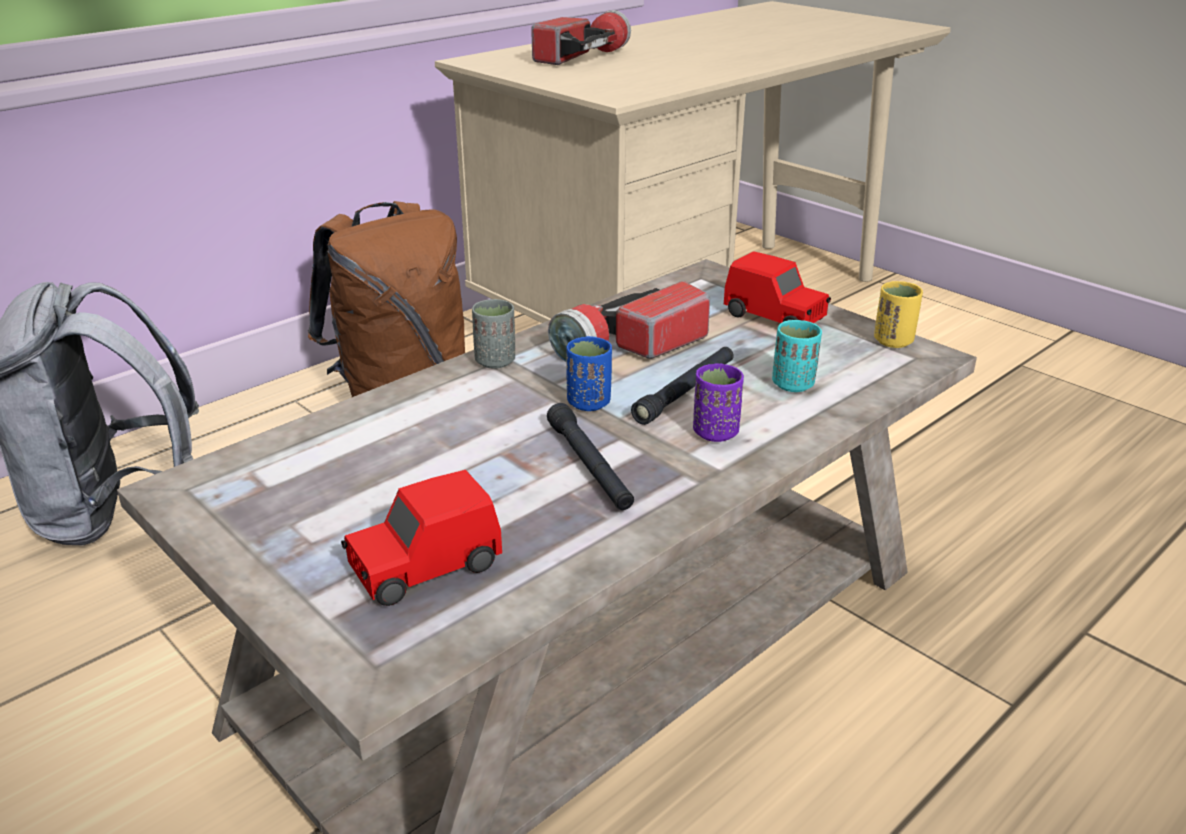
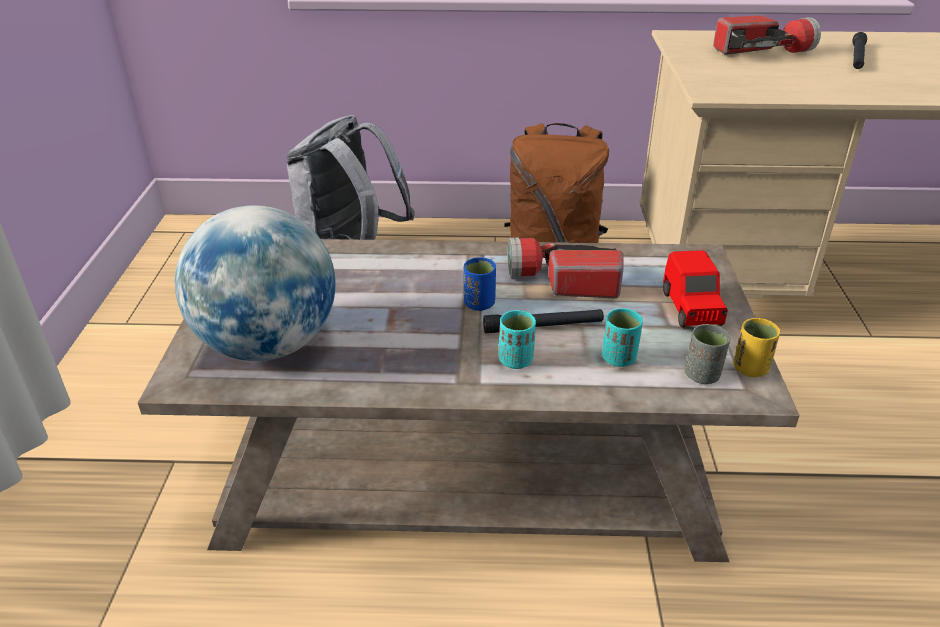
camera: 45 degrees right, 5 degrees up
red toy car [341,470,502,606] -> globe [175,205,335,361]
grey cup [472,299,515,369] -> grey cup moved to [685,324,730,384]
black flashlight [547,403,634,510] -> black flashlight moved to [852,32,867,69]
purple cup [693,363,744,442] -> turquoise cup [499,310,536,369]

